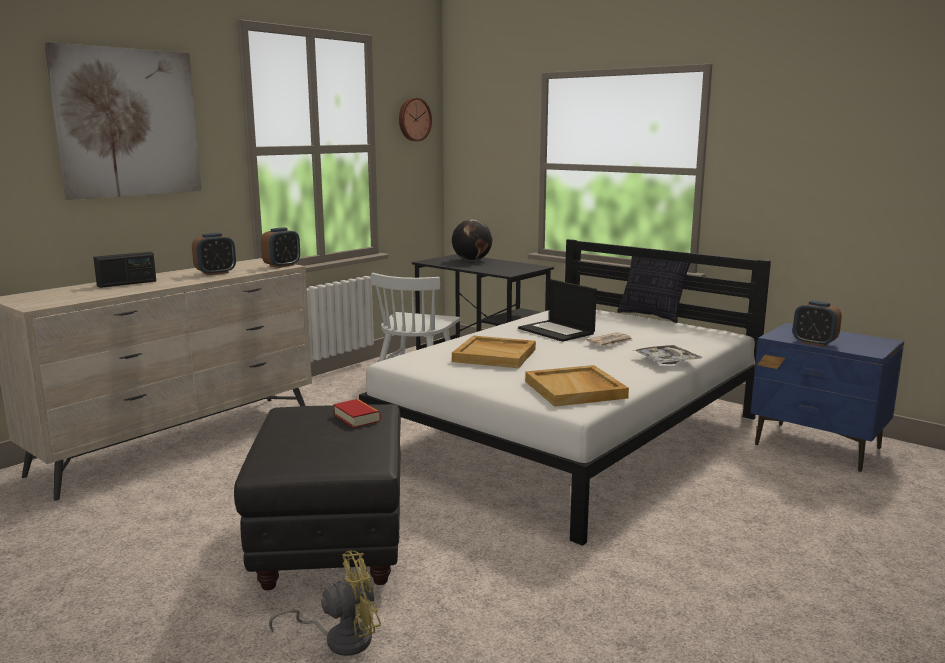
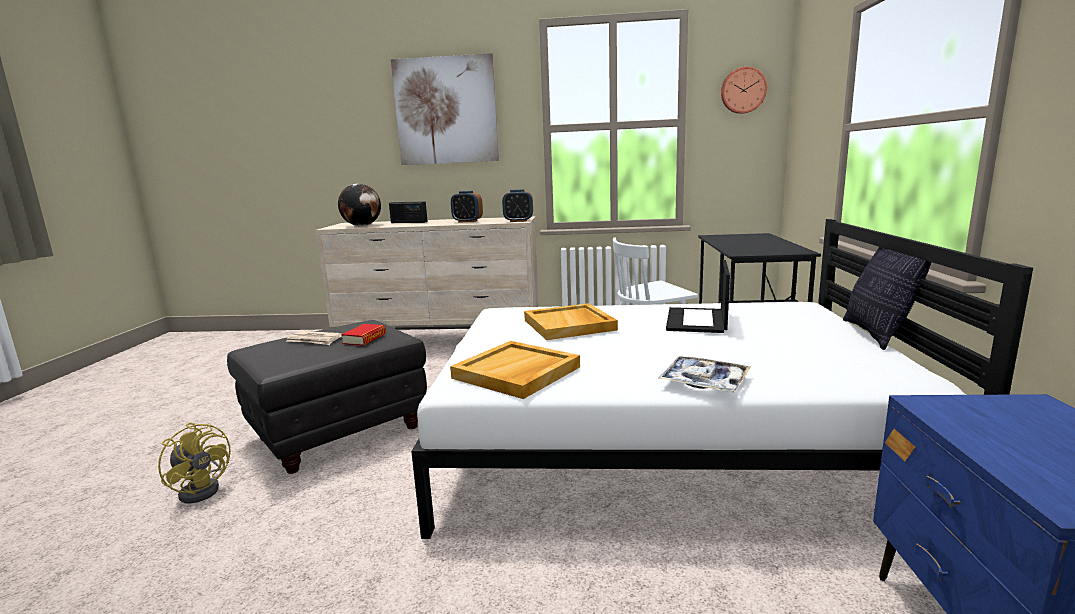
camera: 55 degrees right, 0 degrees up
globe [452,219,492,261] -> globe moved to [338,184,381,226]
newspaper [586,332,633,346] -> newspaper moved to [287,331,342,345]
alarm clock [793,300,842,347] -> none

